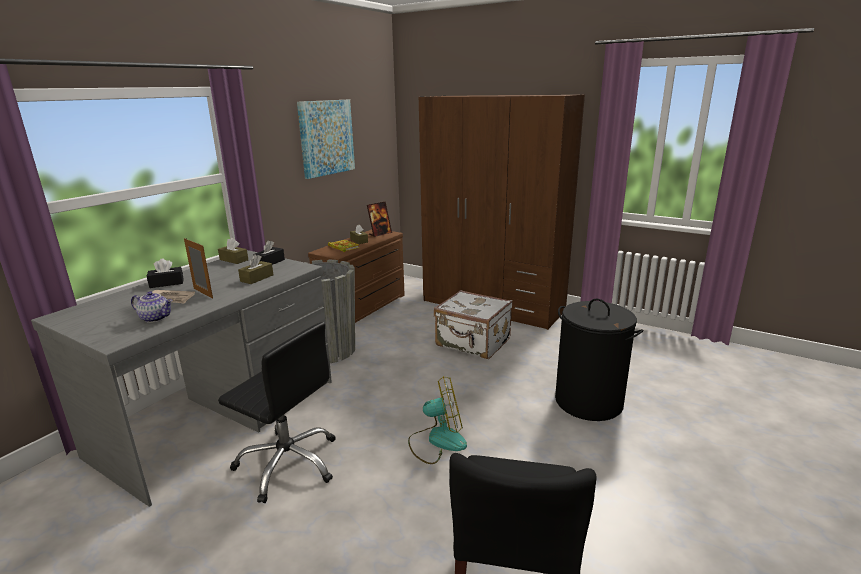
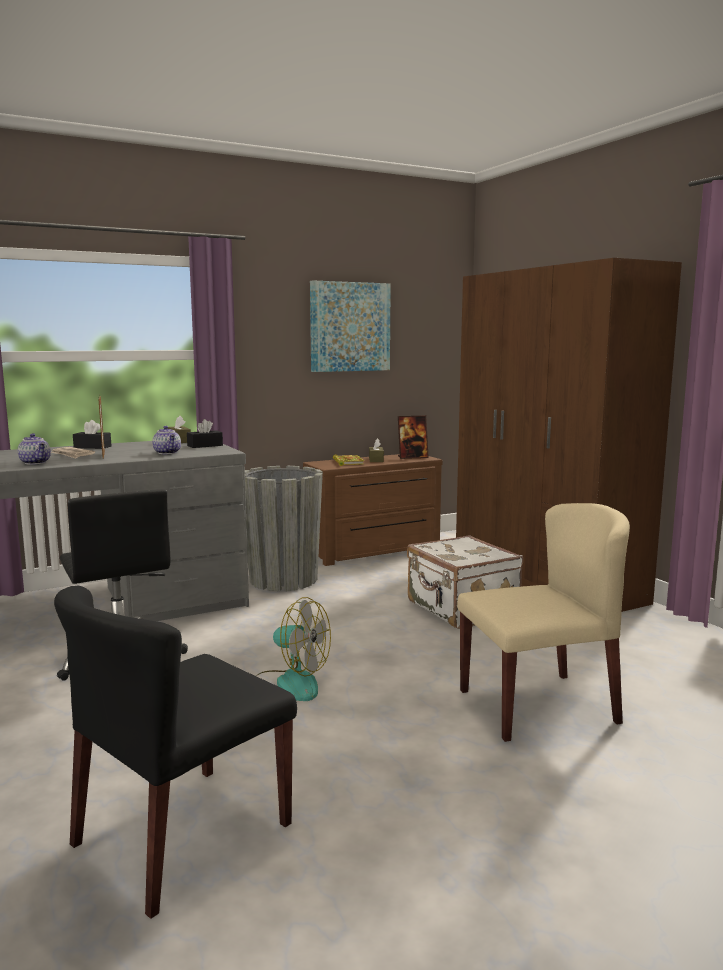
camera: 30 degrees right, 10 degrees down
brown tissue box [238,254,273,284] -> teapot [152,426,181,454]
black laundry basket [555,299,643,421] -> beige chair [457,503,630,742]

